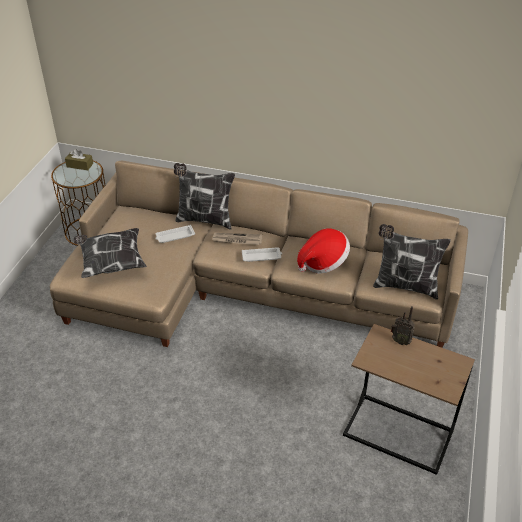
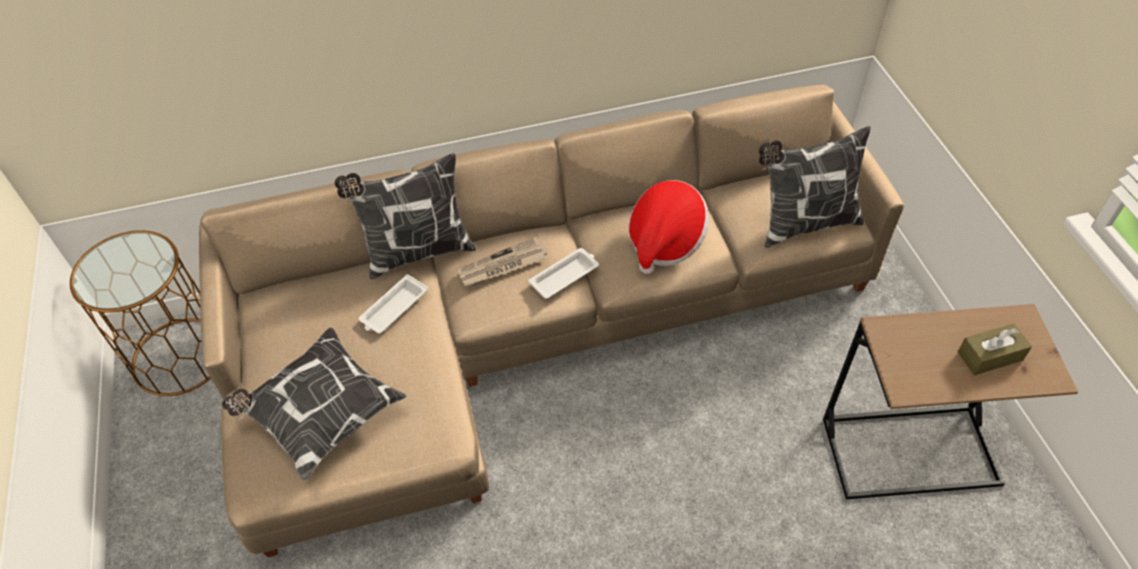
camera: 30 degrees left, 10 degrees up
brown tissue box [65,149,93,170] -> brown tissue box moved to [958,324,1032,375]
radio [391,306,415,345] -> none

